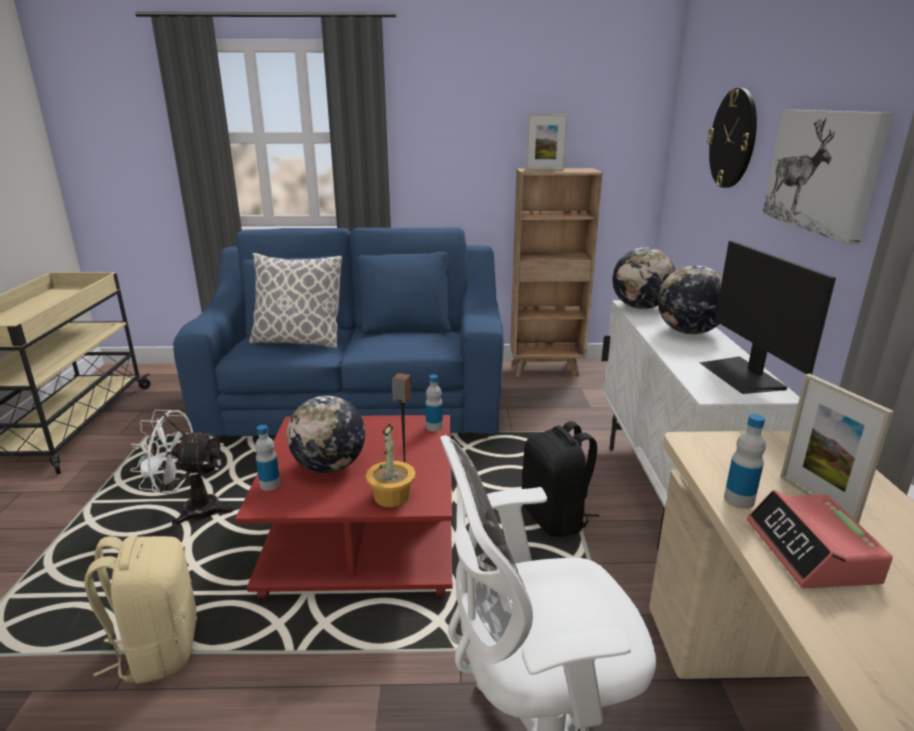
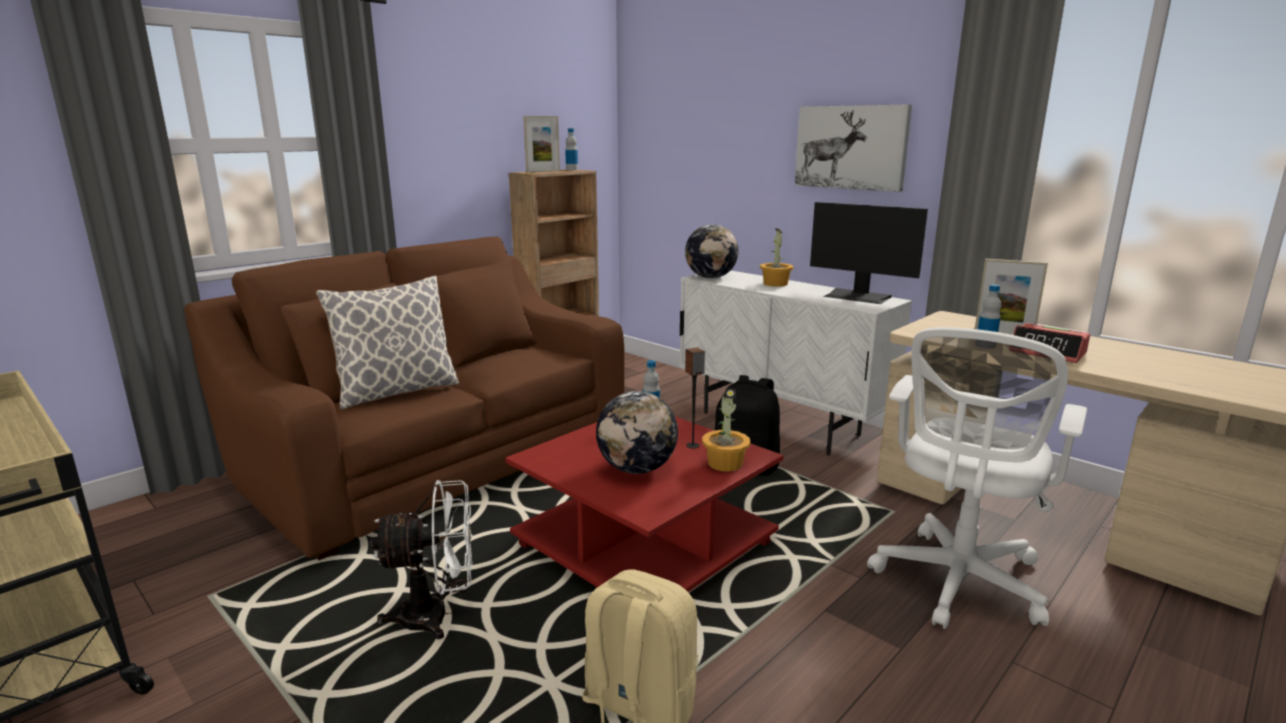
camera: 45 degrees left, 5 degrees down
white fan [130,410,234,527] -> white fan turned 150 degrees counterclockwise [370,480,473,640]
blue sofa [173,227,504,441] -> brown sofa [184,237,625,560]
bottle [255,425,280,491] -> bottle moved to [565,128,578,170]
globe [658,265,722,334] -> potted plant [760,228,794,287]
wall clock [707,88,757,188] -> none

